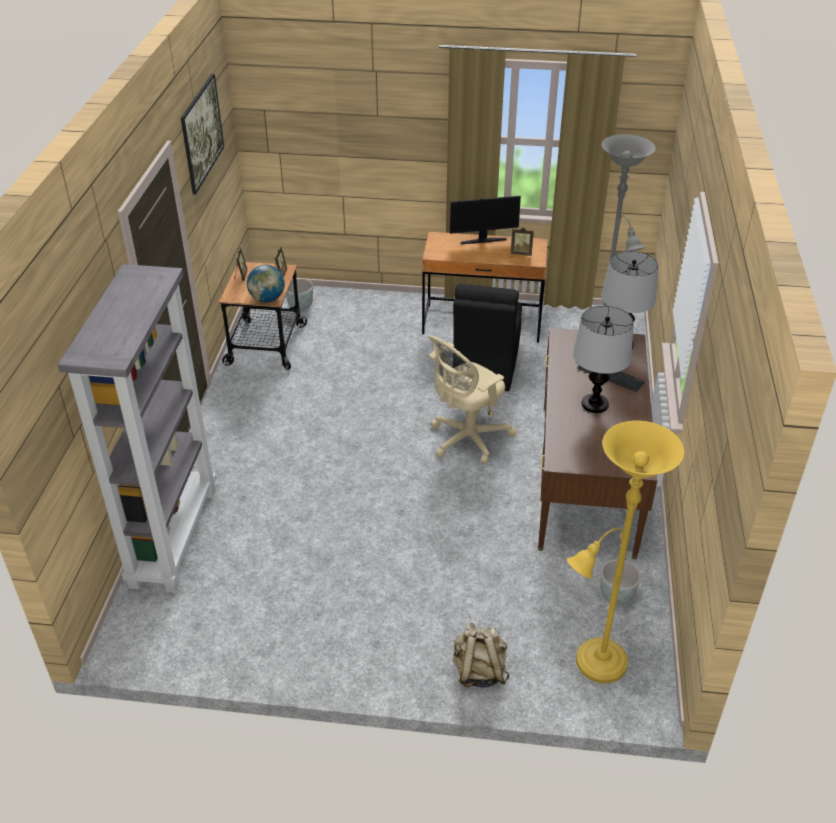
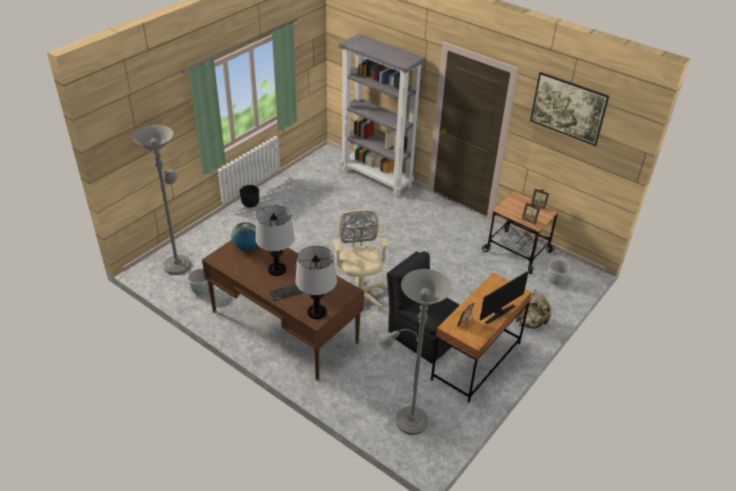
camera: 120 degrees right, 0 degrees up
globe [247,265,285,303] -> globe moved to [231,222,257,251]
monitor [450,196,521,244] -> monitor turned 150 degrees counterclockwise [480,271,528,324]
beige backpack [453,623,509,687] -> beige backpack moved to [516,289,552,328]
yellow floor lamp [567,420,684,683] -> grey floor lamp [133,125,191,275]
none -> black planter [240,185,259,208]

